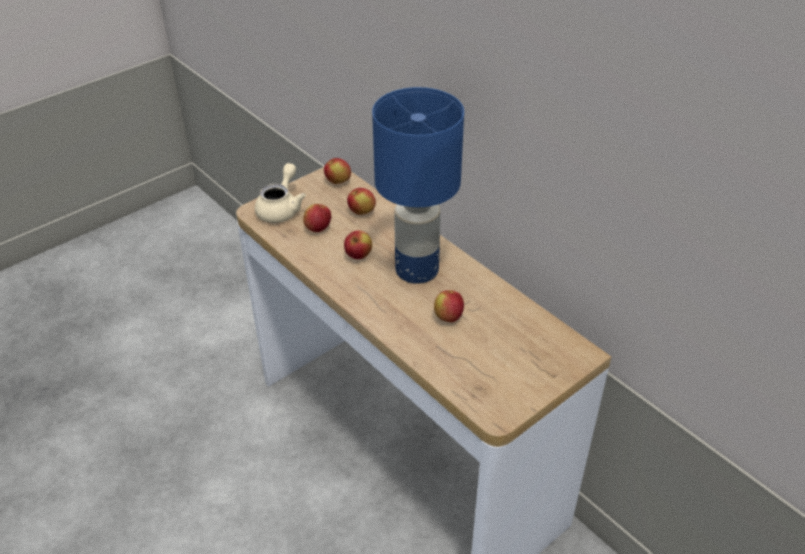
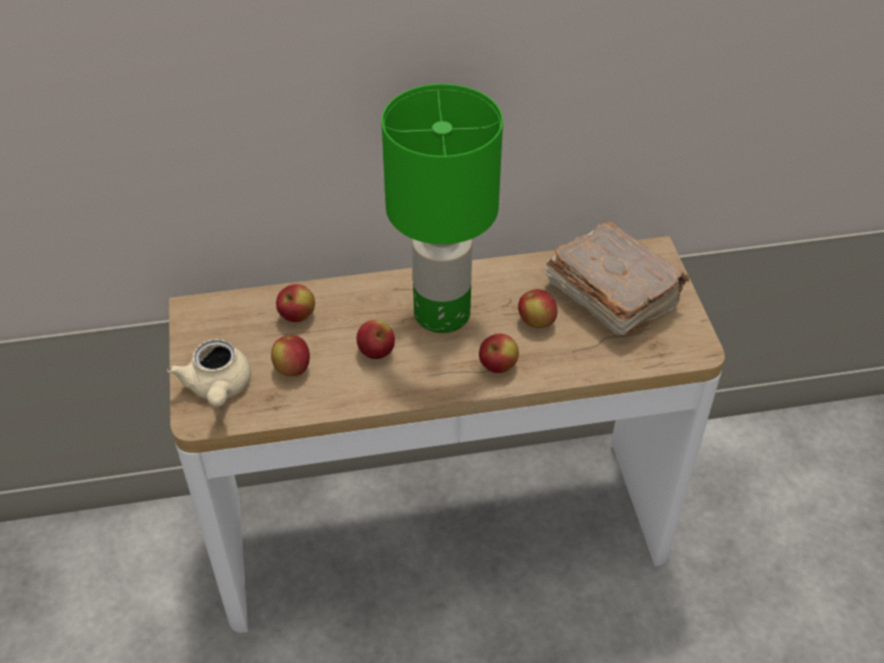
camera: 60 degrees left, 5 degrees up
beige teapot [255,163,306,223] -> beige teapot turned 150 degrees counterclockwise [167,339,251,407]
apple [324,158,351,184] -> apple moved to [479,333,519,373]
blue table lamp [372,87,464,284] -> green table lamp [382,84,503,333]
none -> brown book [545,221,689,337]

